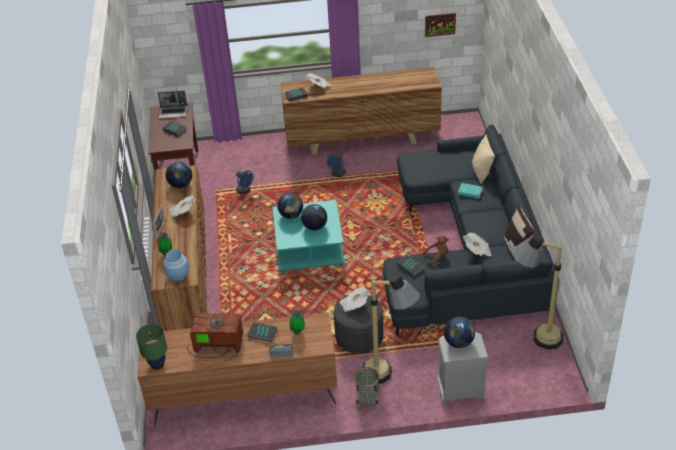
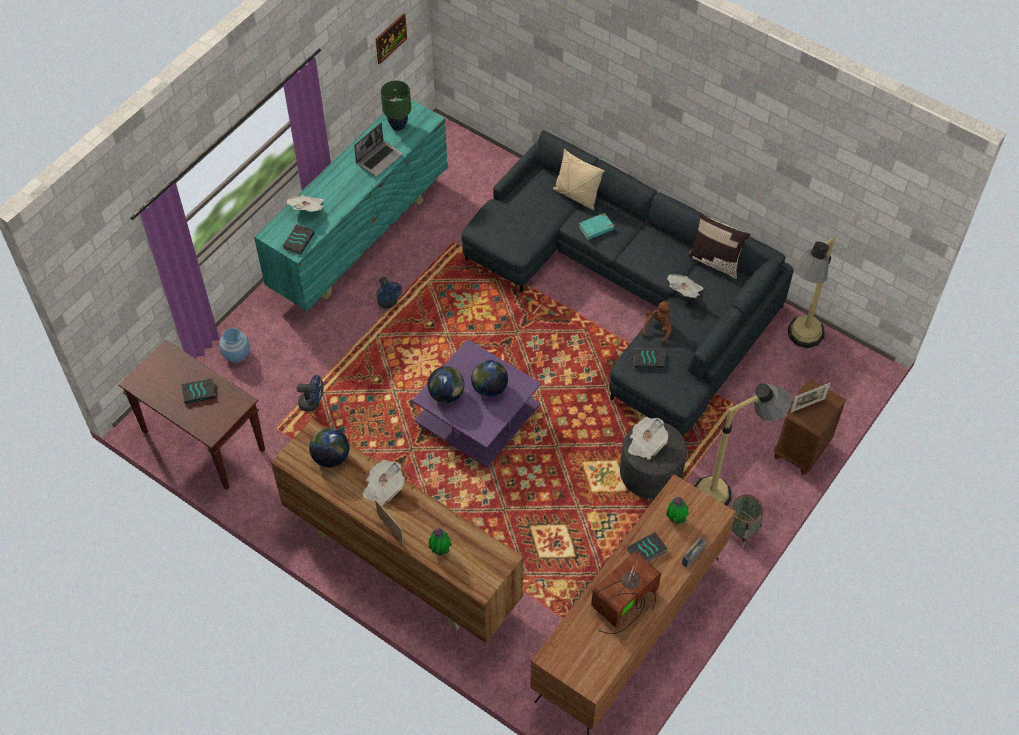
camera: 50 degrees left, 15 degrees up
green table lamp [136,324,167,370] -> green table lamp moved to [381,80,411,131]
laptop [158,91,187,118] -> laptop moved to [354,123,403,177]
blue vase [163,249,189,282] -> blue vase moved to [219,328,250,363]
turquoise coffee table [272,200,345,273] -> purple coffee table [412,339,541,467]
brown cabinet [280,67,442,155] -> turquoise cabinet [254,99,448,311]
grey nightstand [437,332,488,405] -> brown nightstand [774,381,847,475]
globe [444,317,475,348] -> picture frame [791,383,830,412]

